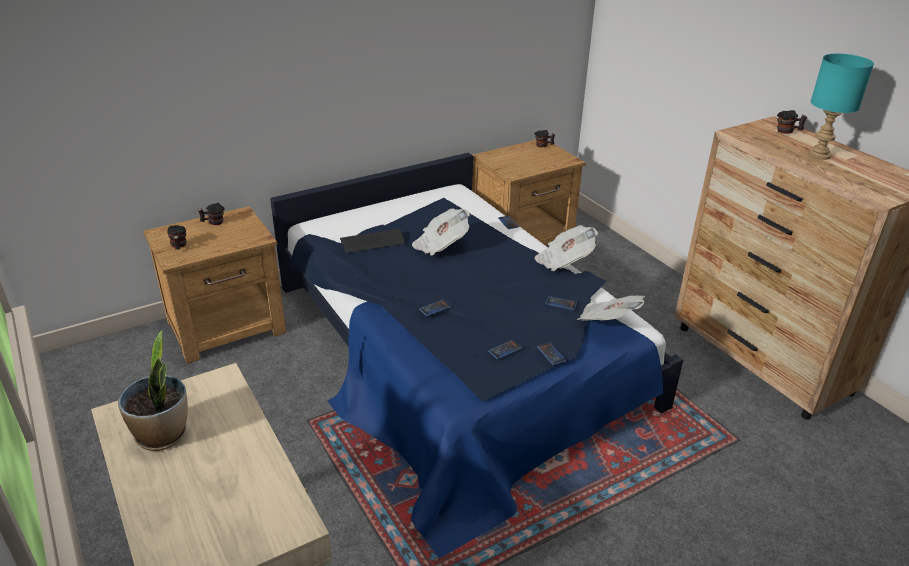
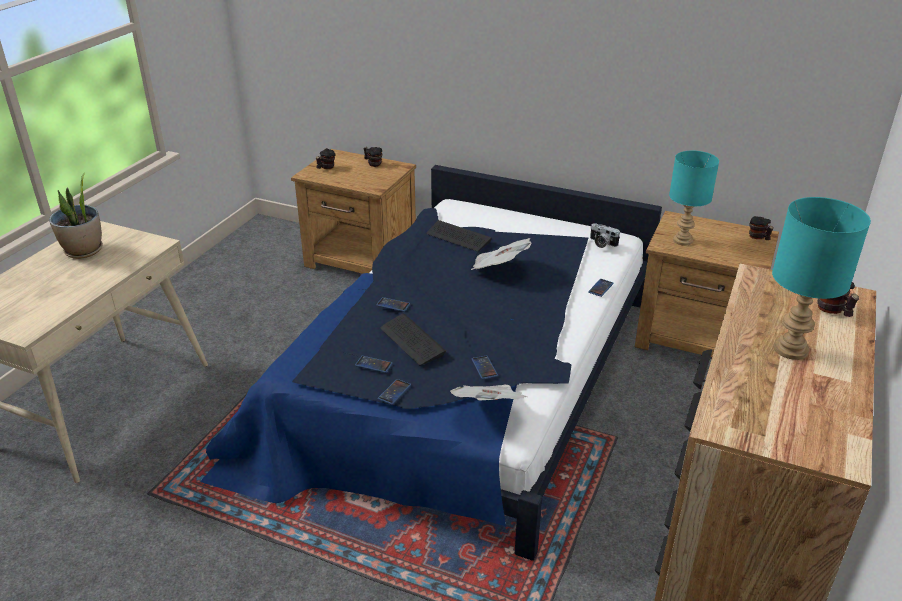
camera: 55 degrees right, 0 degrees up
newspaper [535,225,598,271] -> none
none -> keyboard [381,314,446,365]
none -> camera [590,223,620,248]
none -> turquoise table lamp [669,151,719,246]

